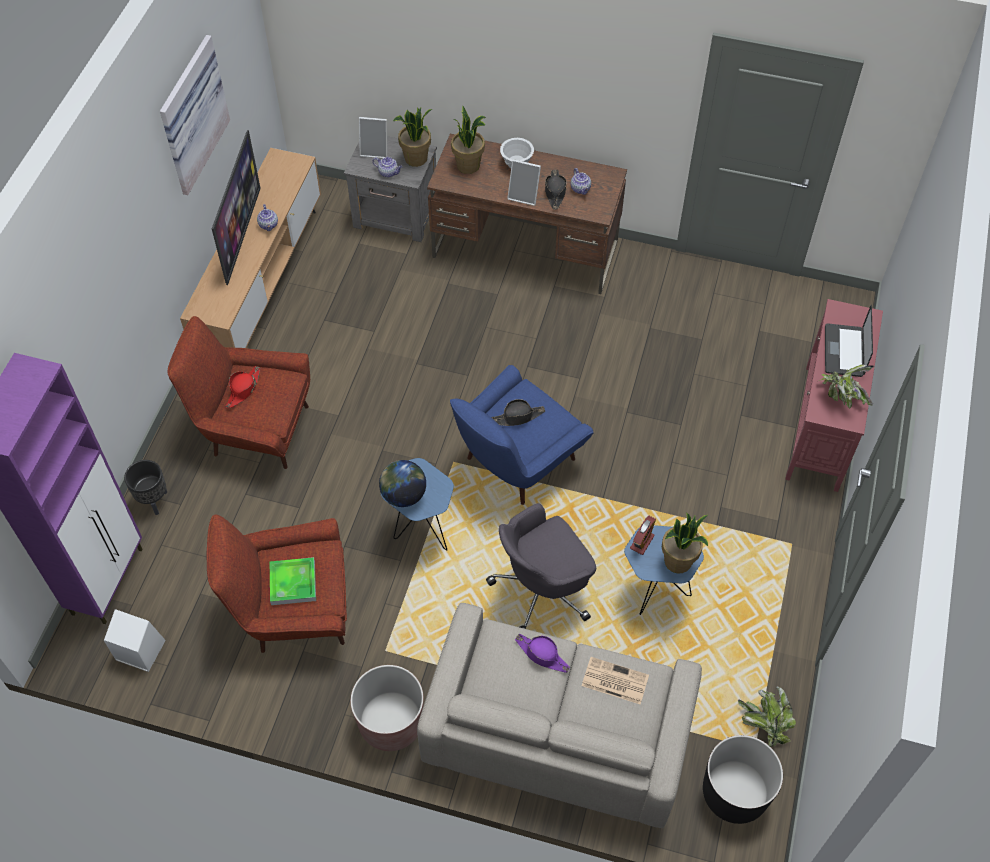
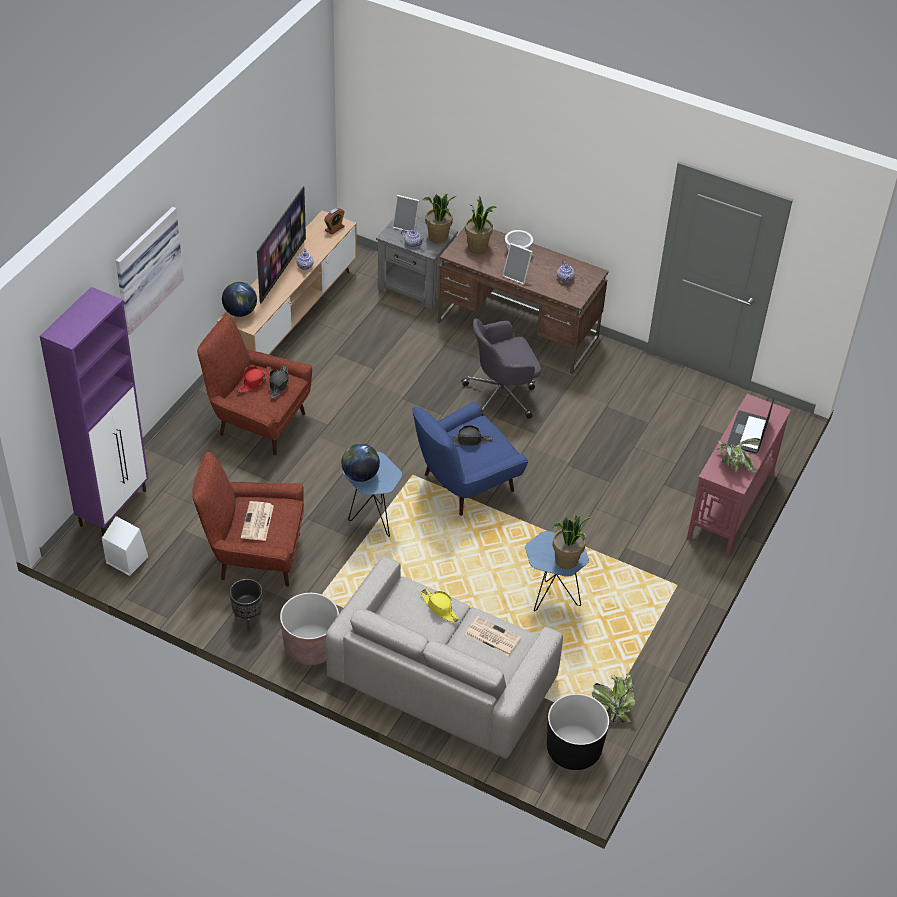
camera: 10 degrees right, 10 degrees down
black planter [124,460,167,515] -> black planter moved to [229,579,263,631]
picture [160,35,230,195] -> picture moved to [116,207,184,335]
tray [270,557,316,605] -> newspaper [241,501,274,541]
grey office chair [486,503,596,629] -> grey office chair moved to [462,318,541,419]
purple hat [515,633,570,673] -> yellow hat [421,588,459,623]
black hat [545,169,567,210] -> black hat moved to [269,366,289,398]
alarm clock [630,516,656,555] -> alarm clock moved to [324,208,345,235]
none -> globe [222,282,257,317]

